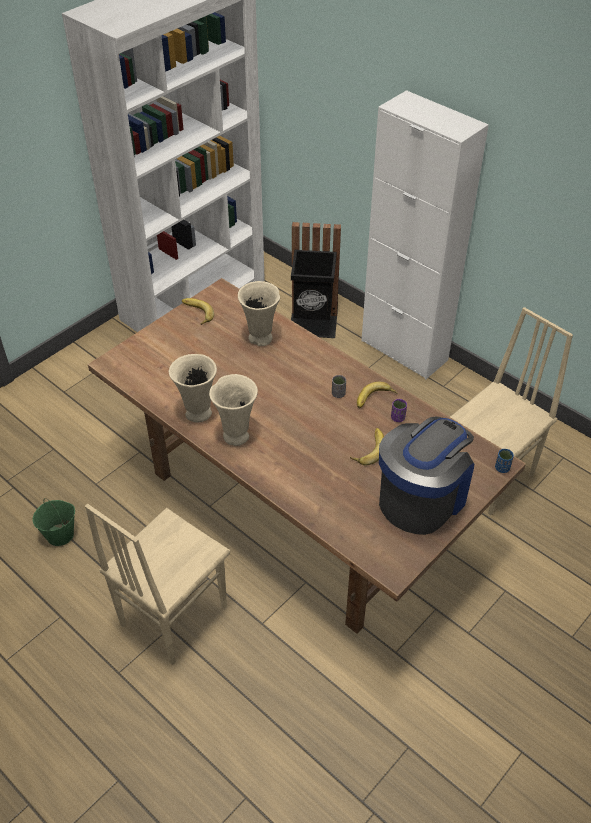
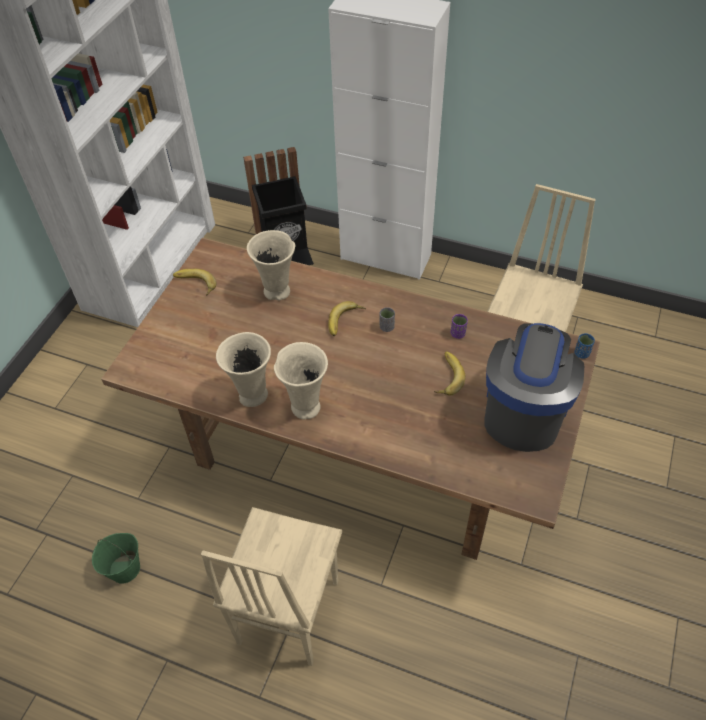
camera: 20 degrees left, 5 degrees up
banana [357,382,398,408] -> banana moved to [328,301,366,336]

